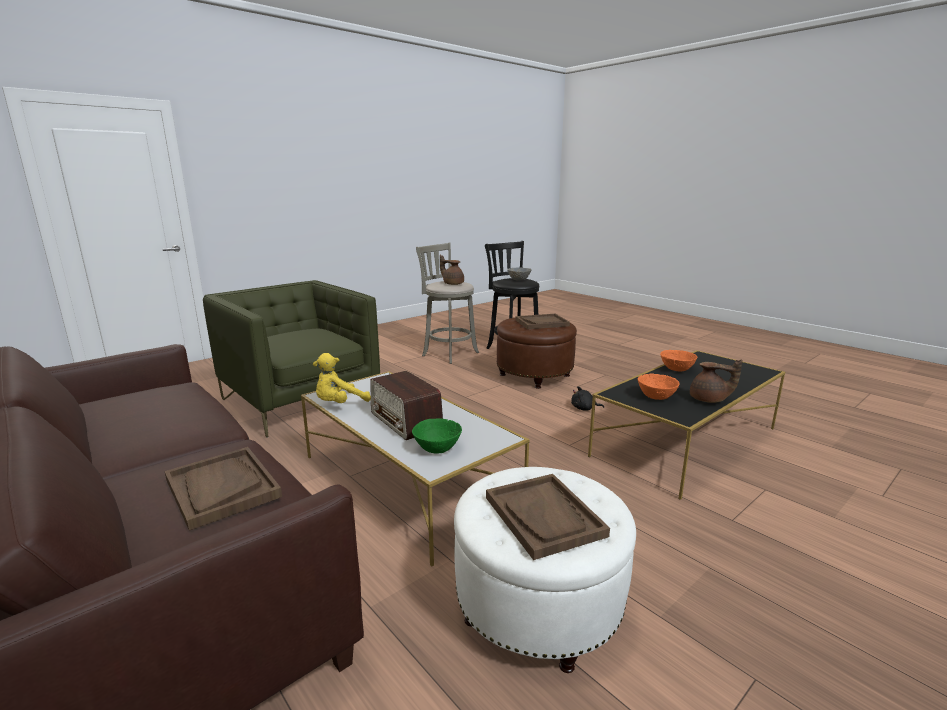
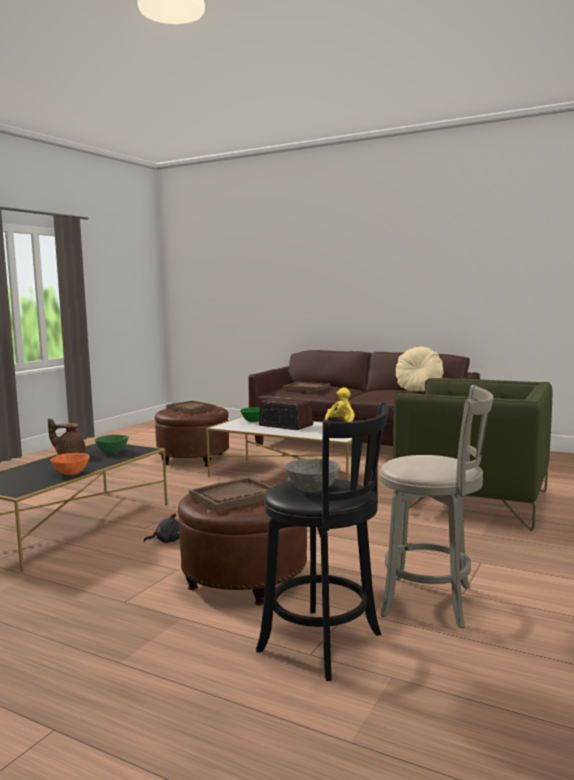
camera: 160 degrees right, 10 degrees down
brown teapot [440,255,464,285] -> none
white ottoman [454,467,636,673] -> brown ottoman [155,406,229,467]
orange bowl [638,373,680,400] -> green bowl [95,435,129,454]
none -> beige pillow [396,347,444,392]

